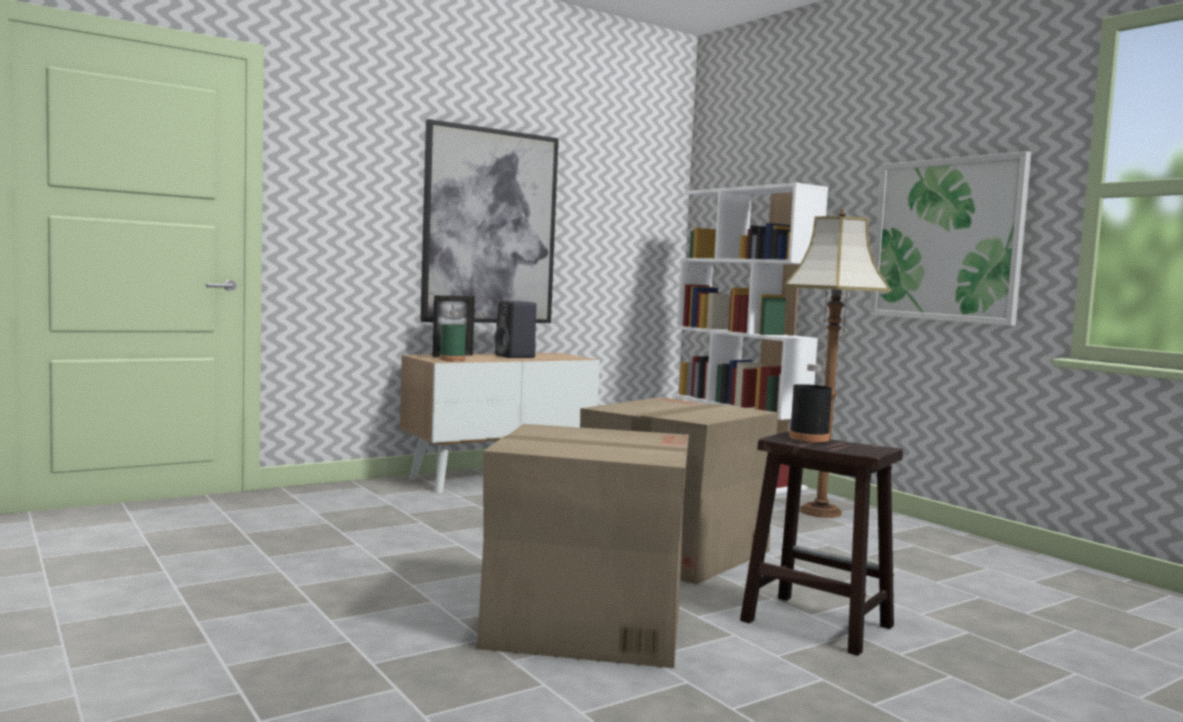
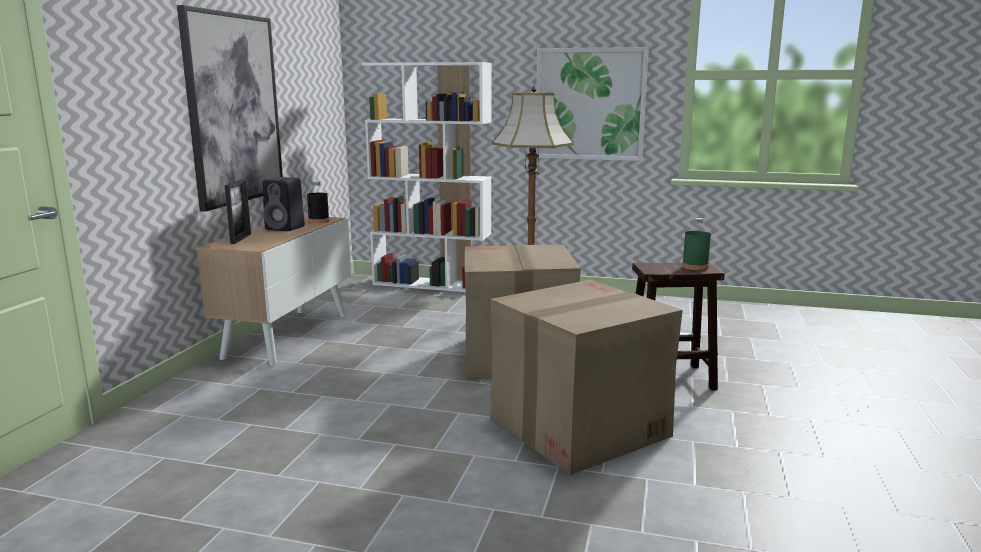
camera: 40 degrees left, 10 degrees up
green bottle [440,310,466,361] -> green bottle moved to [682,218,711,270]
black bottle [789,364,832,442] -> black bottle moved to [307,182,329,223]

